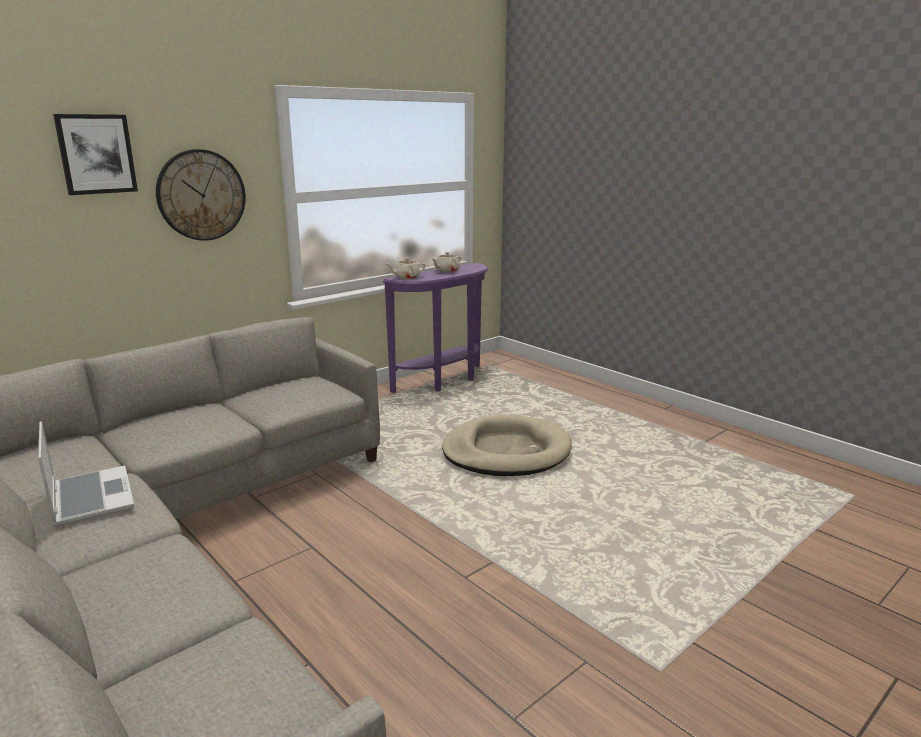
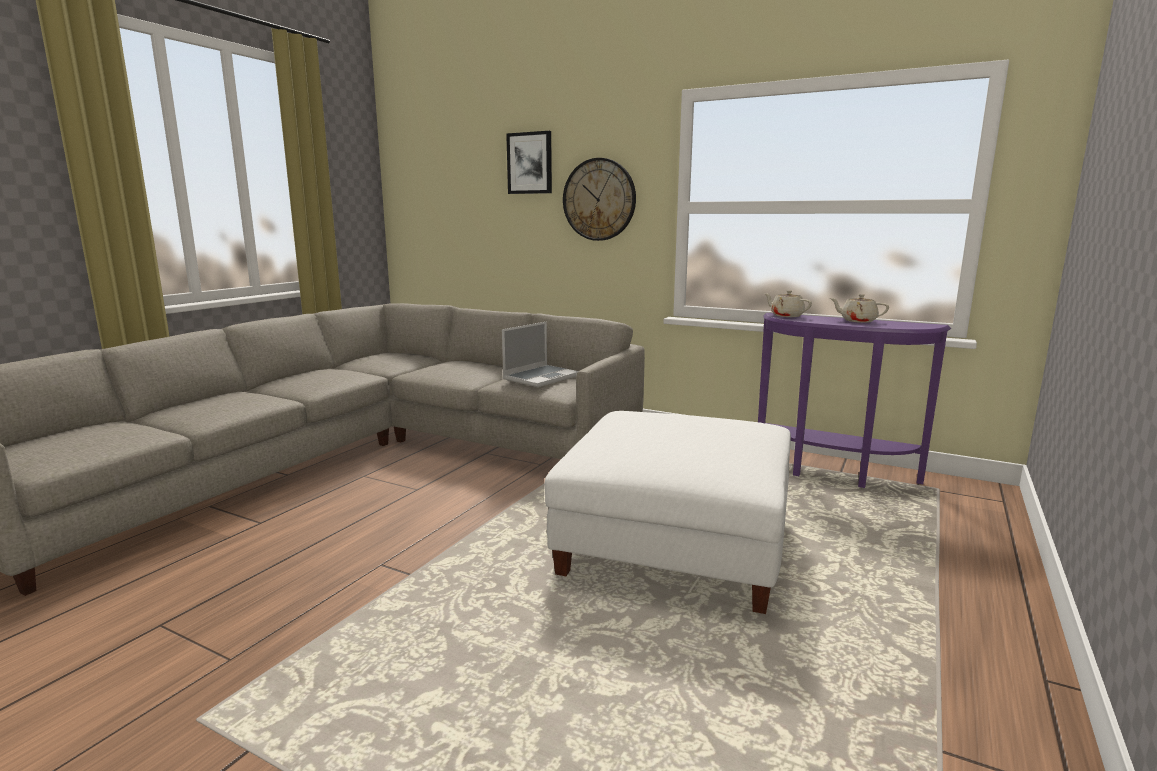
camera: 70 degrees right, 5 degrees down
laptop [38,421,134,527] -> laptop moved to [502,322,579,387]
beige dog bed [442,415,572,476] -> white ottoman [545,411,791,614]

